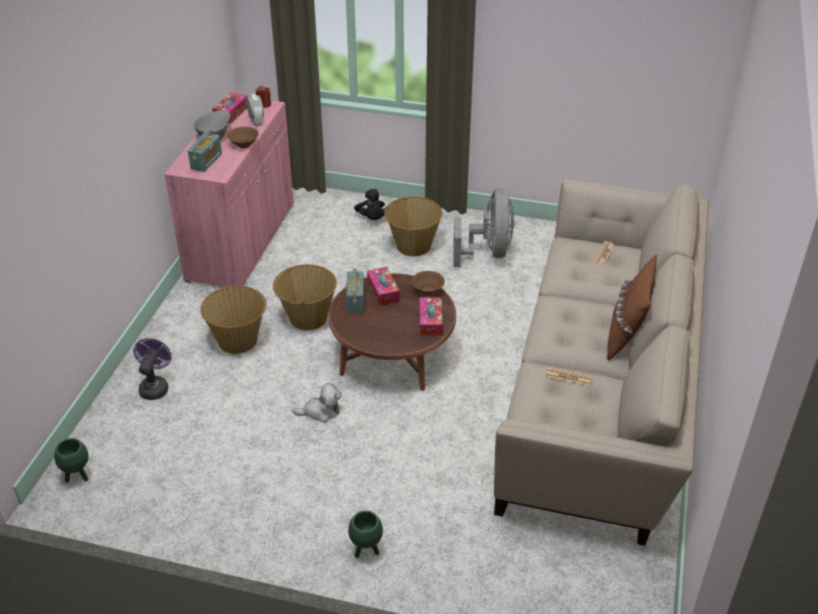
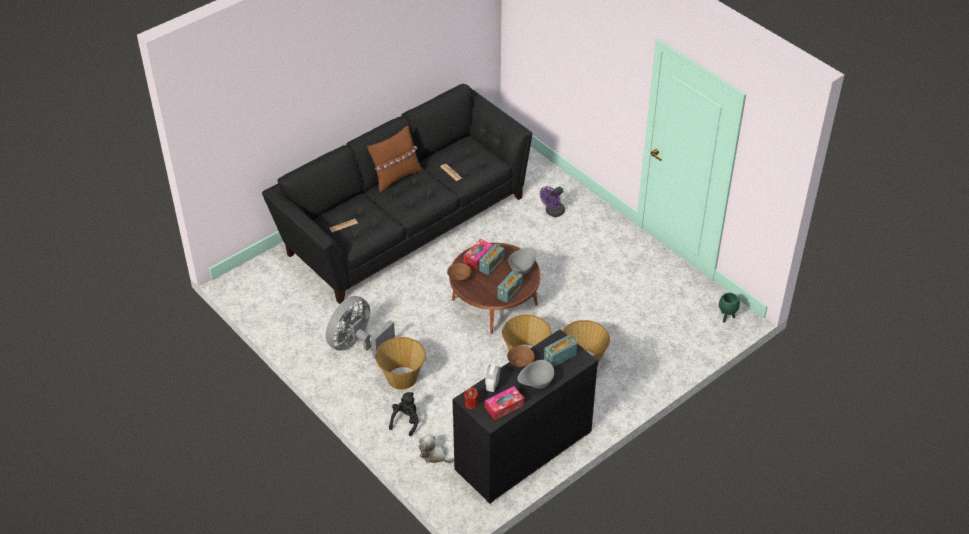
camera: 145 degrees left, 5 degrees up
purple fan [133,338,172,400] -> purple fan moved to [540,186,565,217]
pink cabinet [164,101,294,287] -> black cabinet [453,329,598,504]
plush toy [292,383,342,423] -> plush toy moved to [419,434,453,463]
green planter [348,511,383,558] -> none
tissue box [367,267,400,306] -> none
beige sofa [494,179,709,546] -> black sofa [262,84,532,304]
none -> radio [479,244,504,275]
none -> grey bowl [508,248,537,275]

